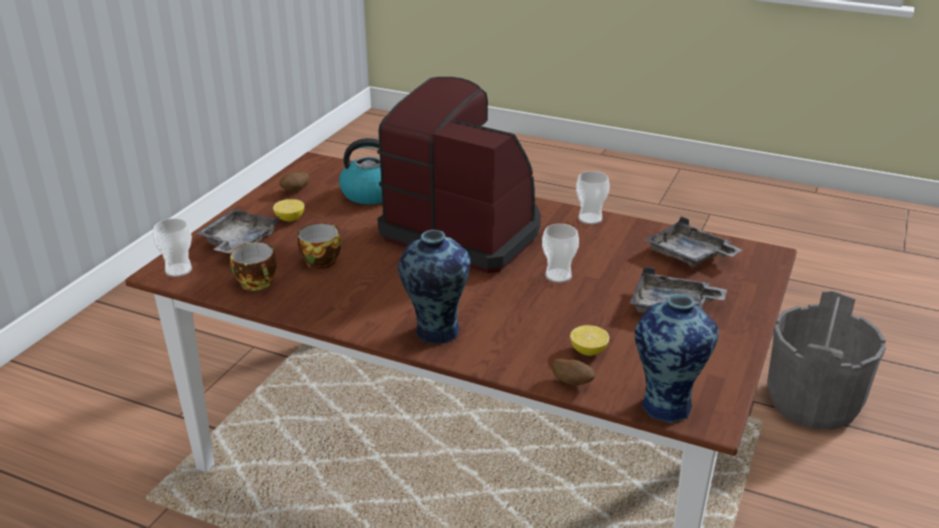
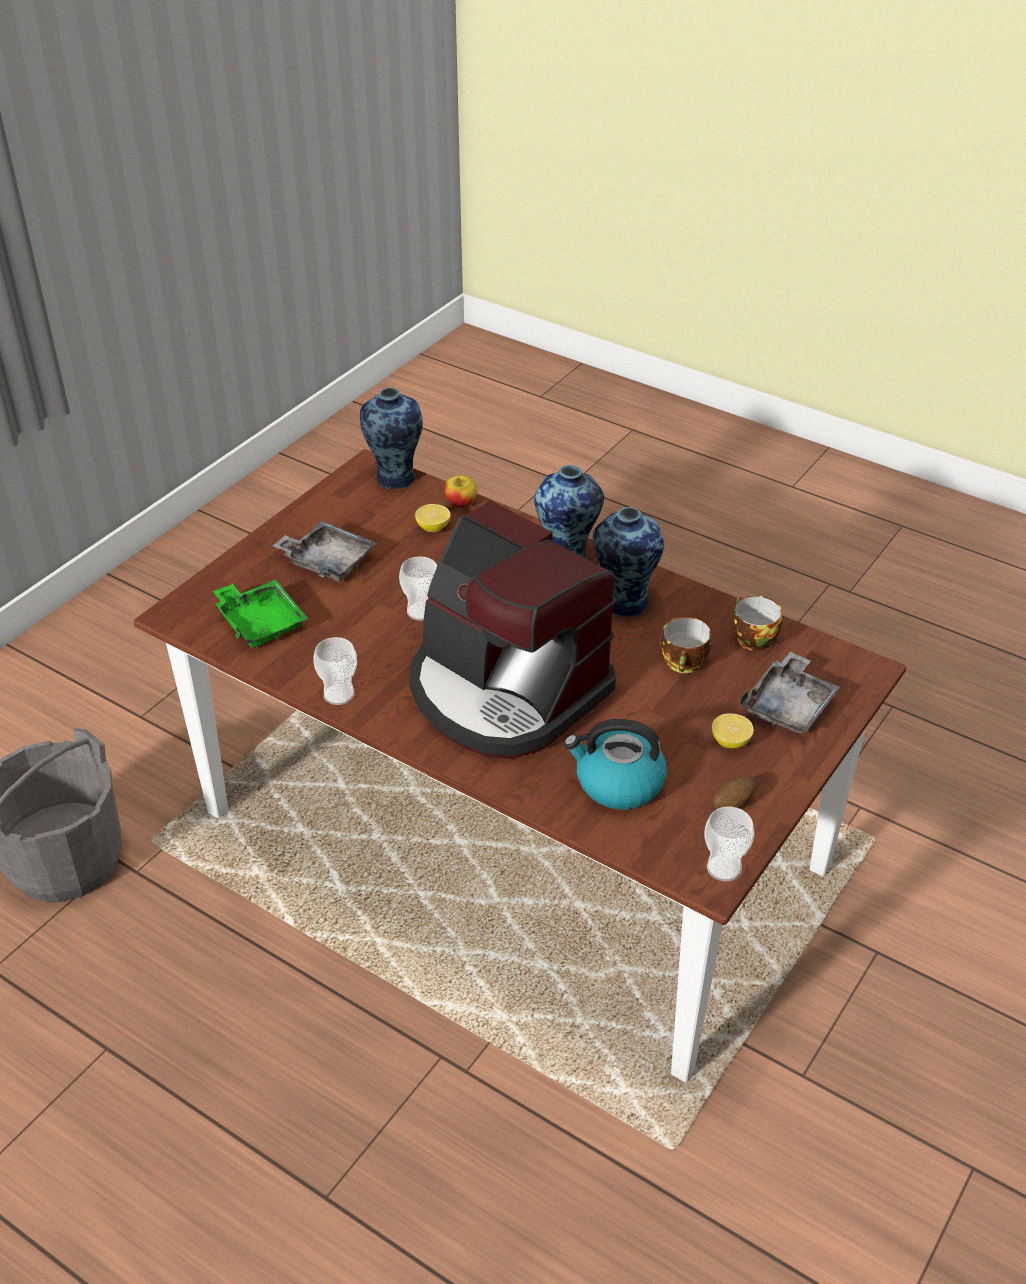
camera: 170 degrees left, 10 degrees up
cup [153,218,192,277] -> cup moved to [704,806,754,881]
potato [551,359,595,385] -> apple [444,475,477,508]
grey tray [645,217,742,267] -> green tray [213,580,308,648]
none -> vase [593,507,664,617]

